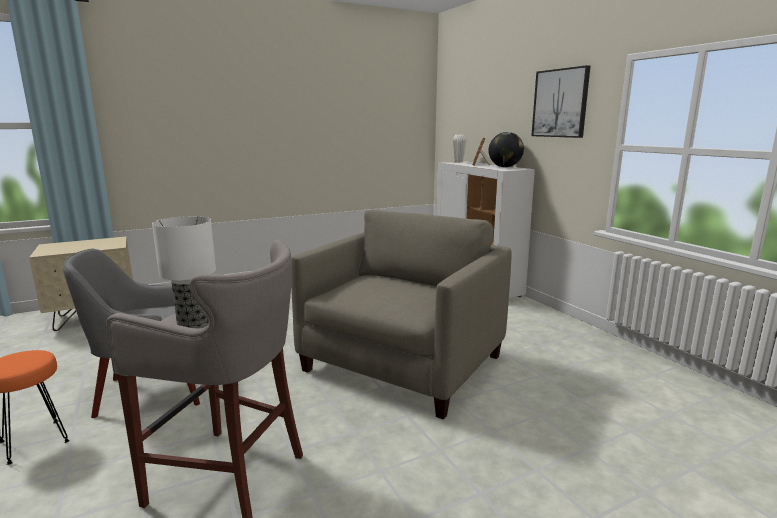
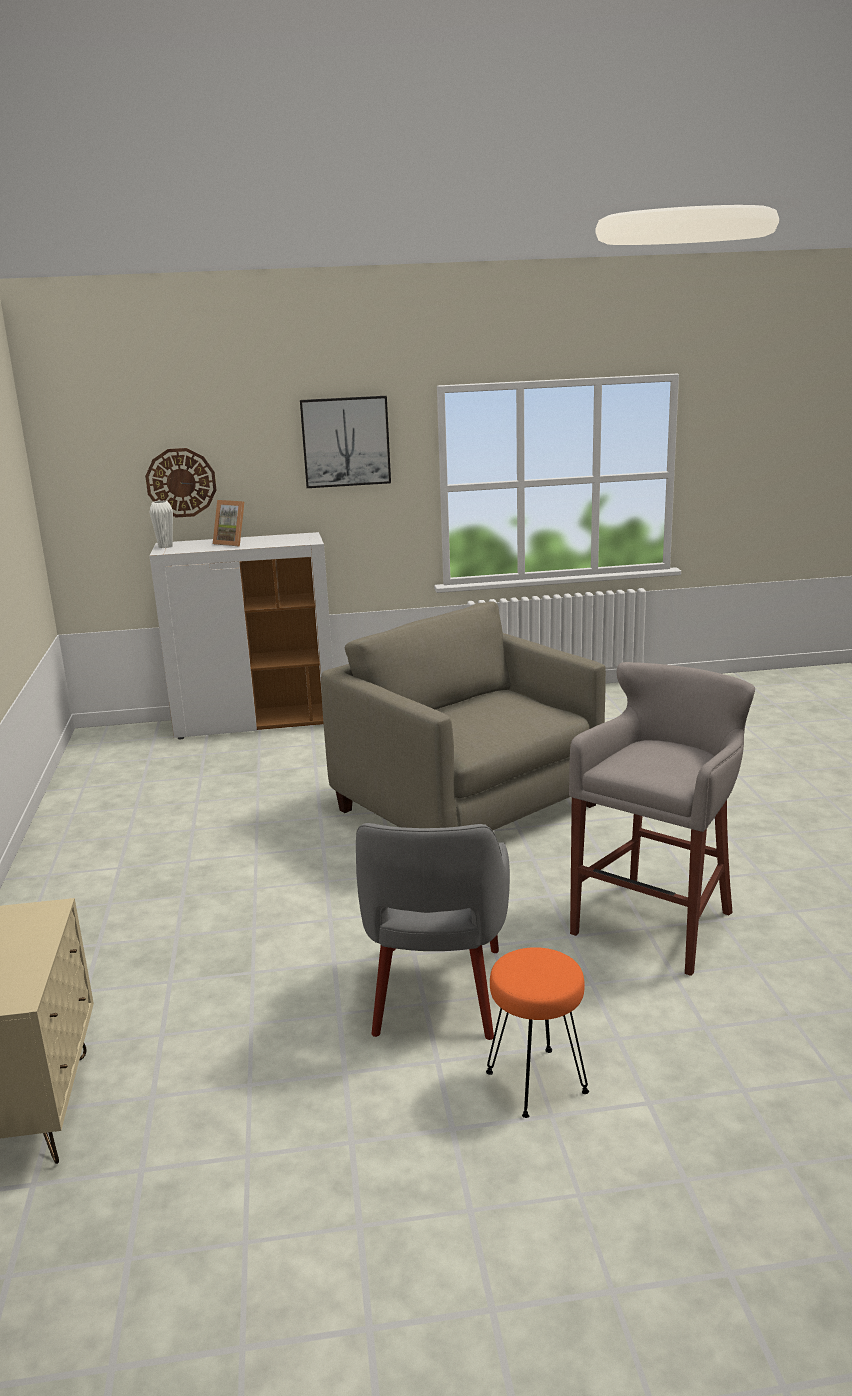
camera: 70 degrees left, 5 degrees up
table lamp [152,216,216,328] -> none
globe [488,132,524,167] -> none
none -> wall clock [145,448,217,518]

